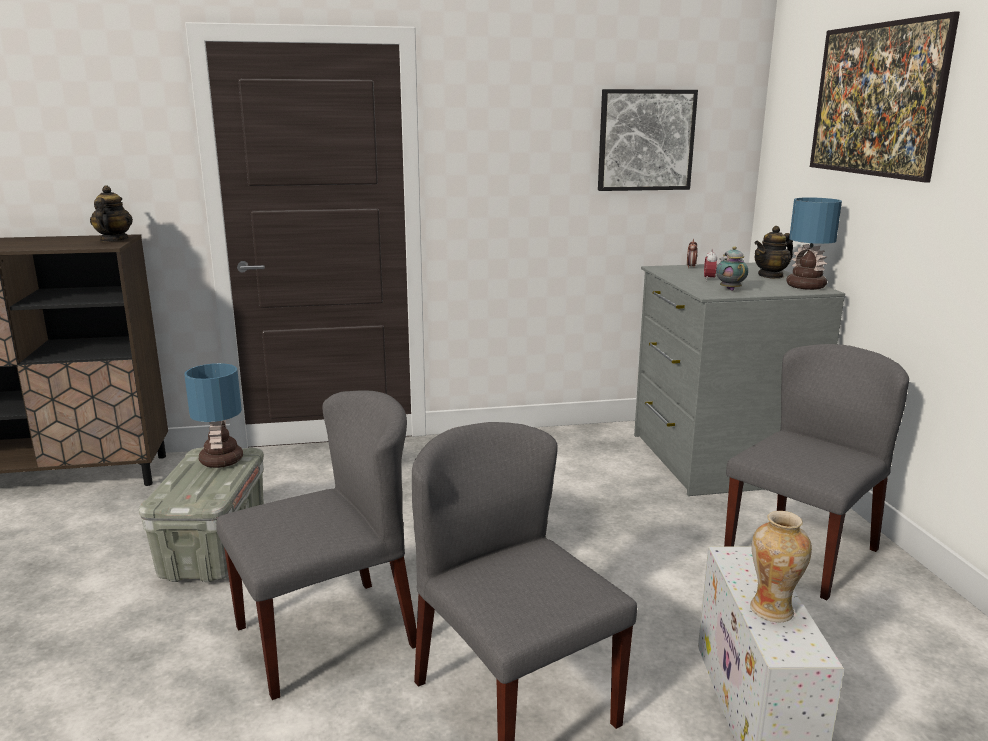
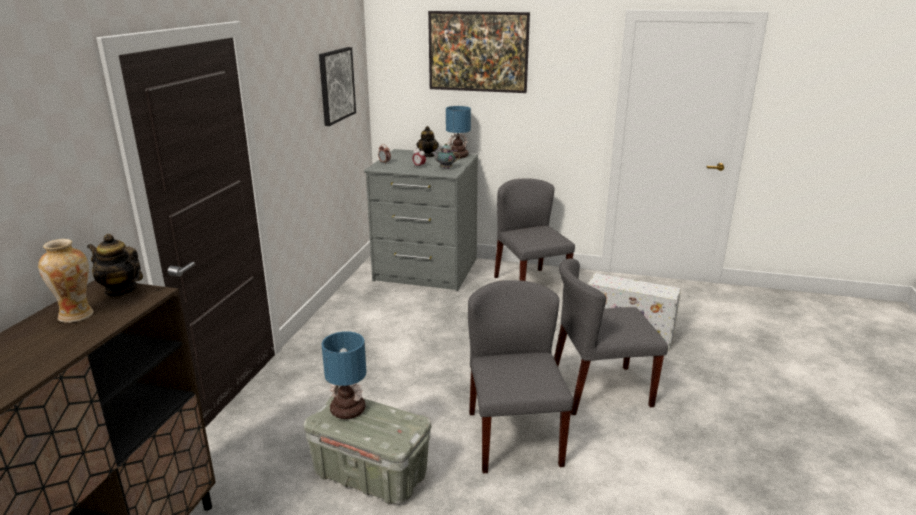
camera: 65 degrees left, 5 degrees up
vase [750,511,812,623] -> vase moved to [38,239,94,323]

